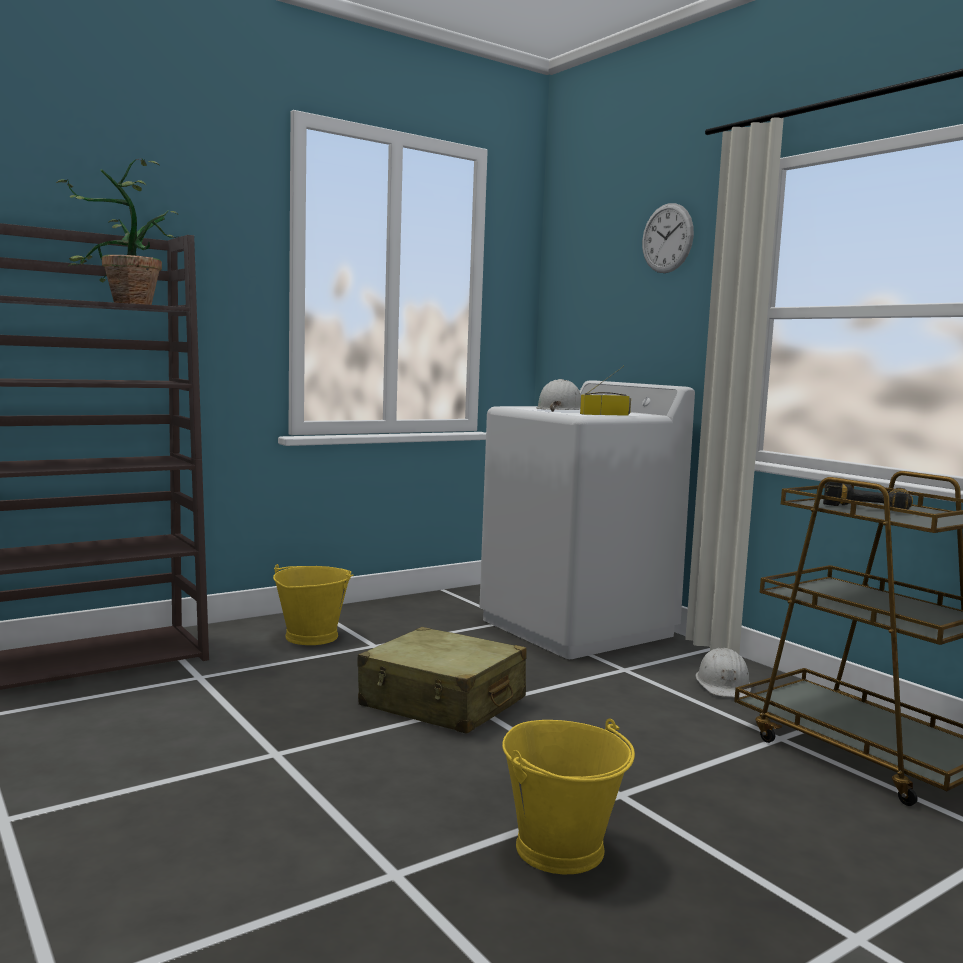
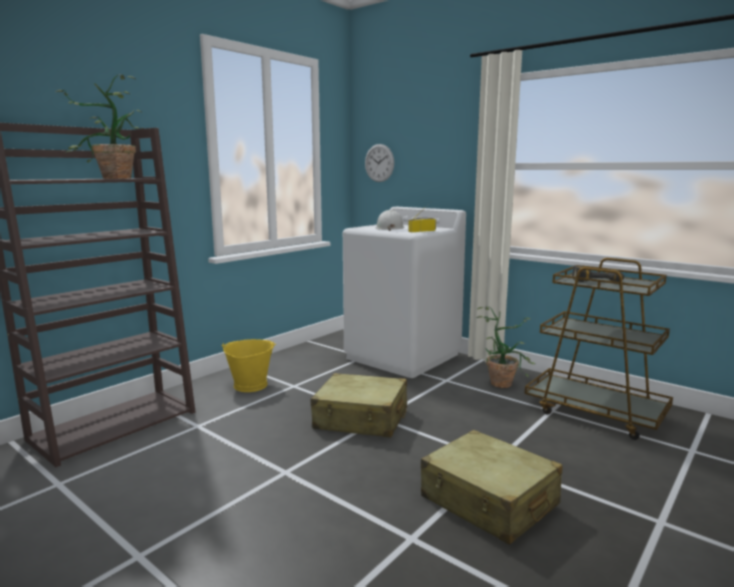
camera: 15 degrees left, 5 degrees up
yellow bucket [502,718,635,874] -> beige suitcase [421,430,563,545]
wall clock [642,203,694,273] -> wall clock moved to [365,144,394,182]
white hard hat [696,648,751,698] -> potted plant [477,306,535,388]

